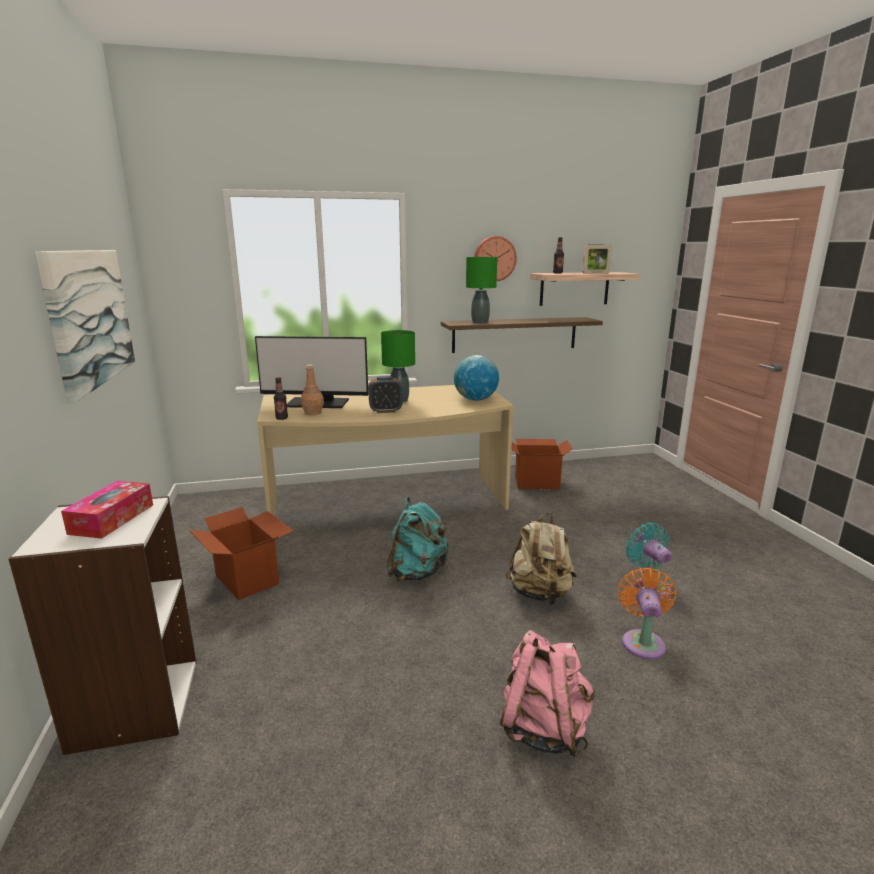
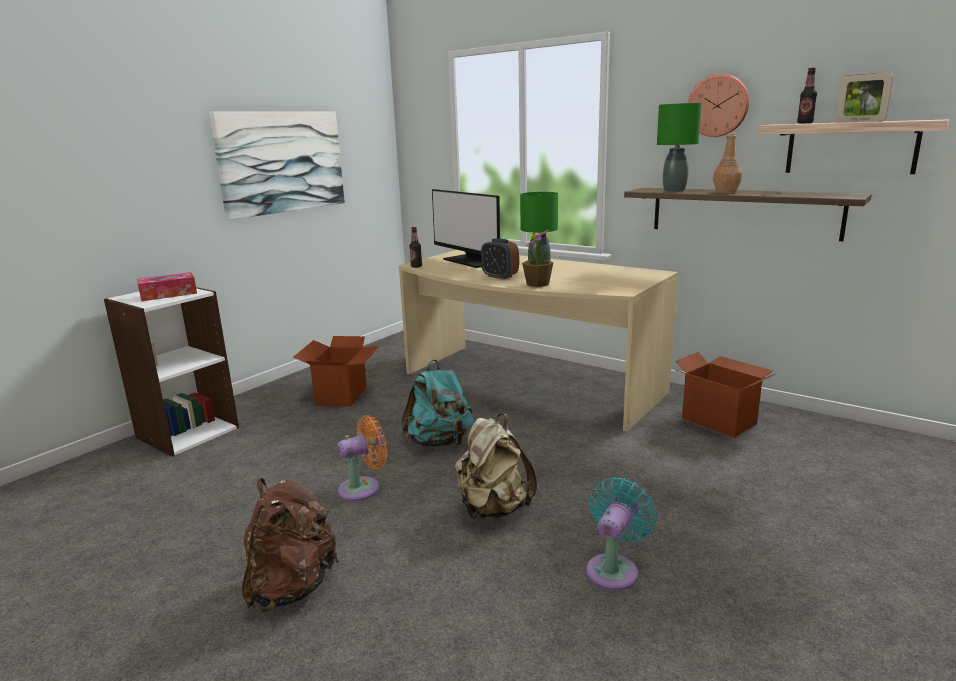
camera: 50 degrees right, 0 degrees up
brown bottle [301,365,324,415] -> brown bottle moved to [713,133,742,193]
globe [454,355,499,401] -> none
pink backpack [500,630,595,758] -> brown backpack [242,478,339,612]
orange fan [617,568,677,659] -> orange fan moved to [337,415,387,501]
none -> potted plant [522,229,554,287]

